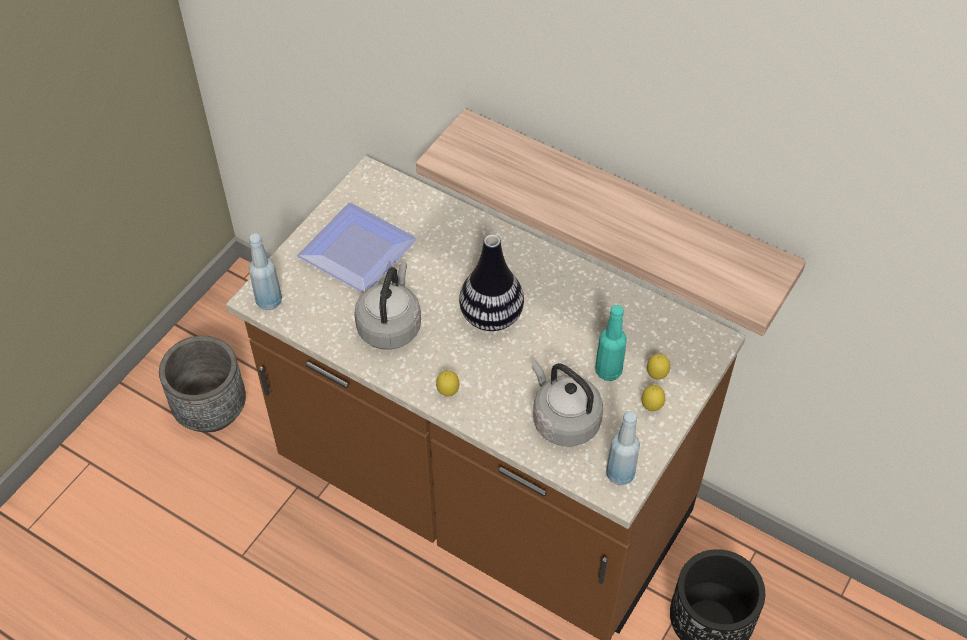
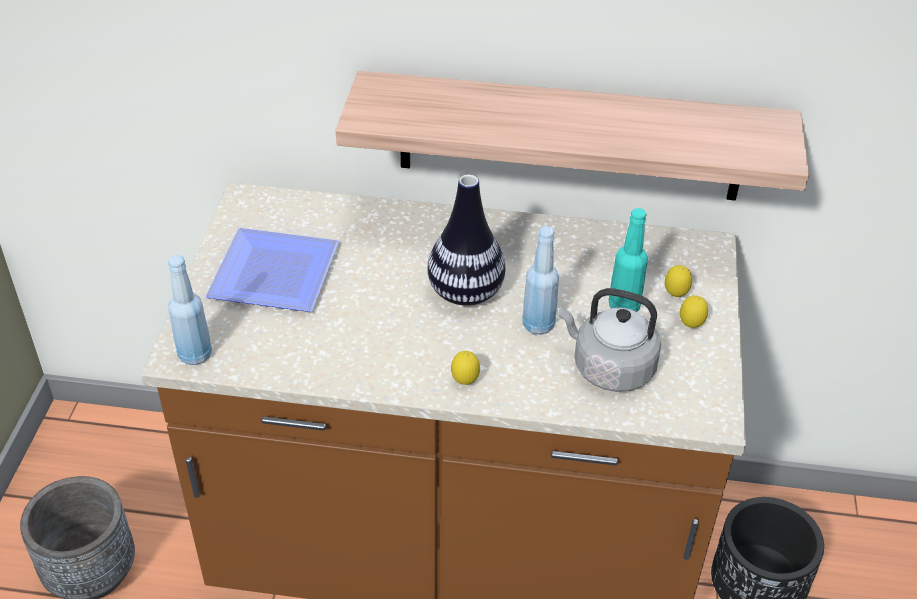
camera: 25 degrees left, 10 degrees down
grey kettle [354,263,421,350] -> none
blue bottle [606,411,640,485] -> blue bottle moved to [522,226,559,335]

